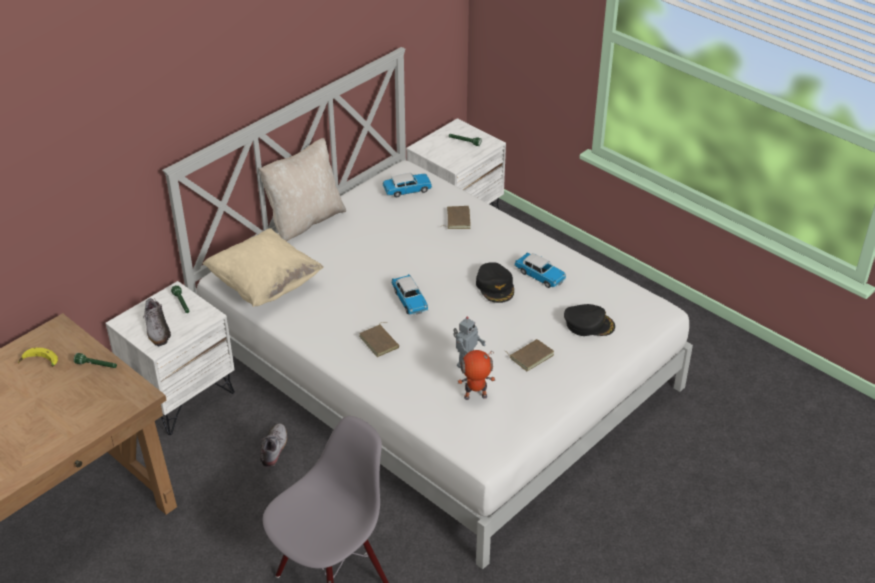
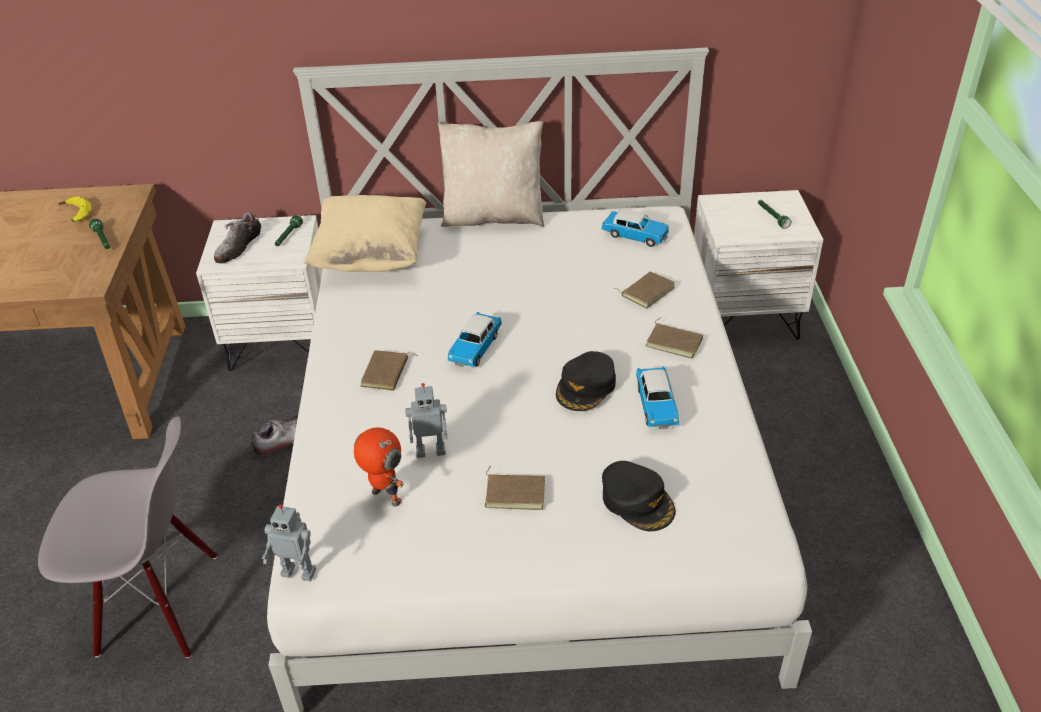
camera: 45 degrees right, 0 degrees up
none -> toy robot [262,504,316,581]
none -> brown book [645,318,703,359]

